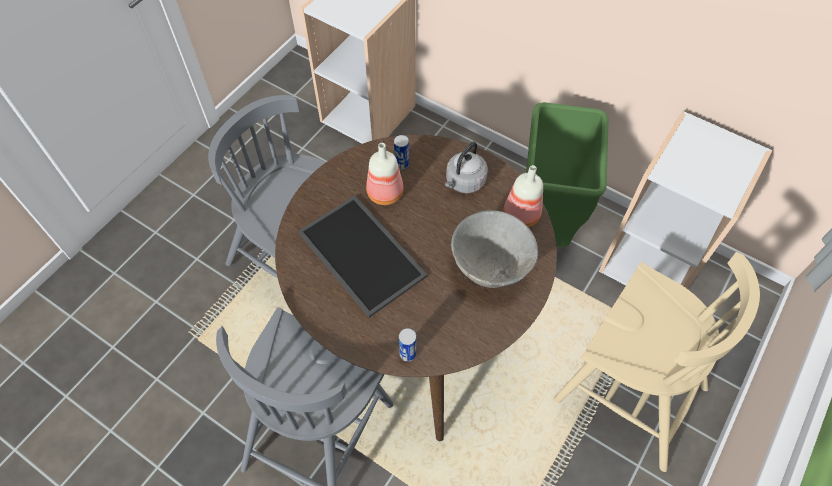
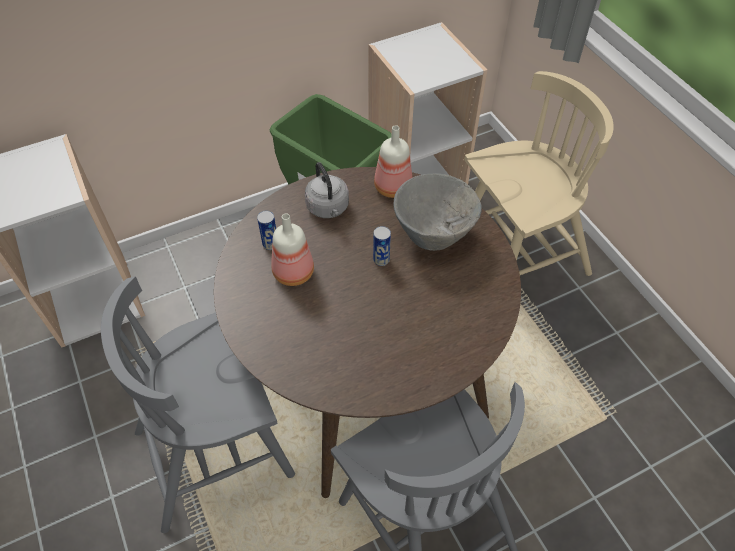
camera: 60 degrees left, 5 degrees down
tray [298,195,427,318] -> none
can [399,328,416,362] -> can moved to [373,226,391,266]

